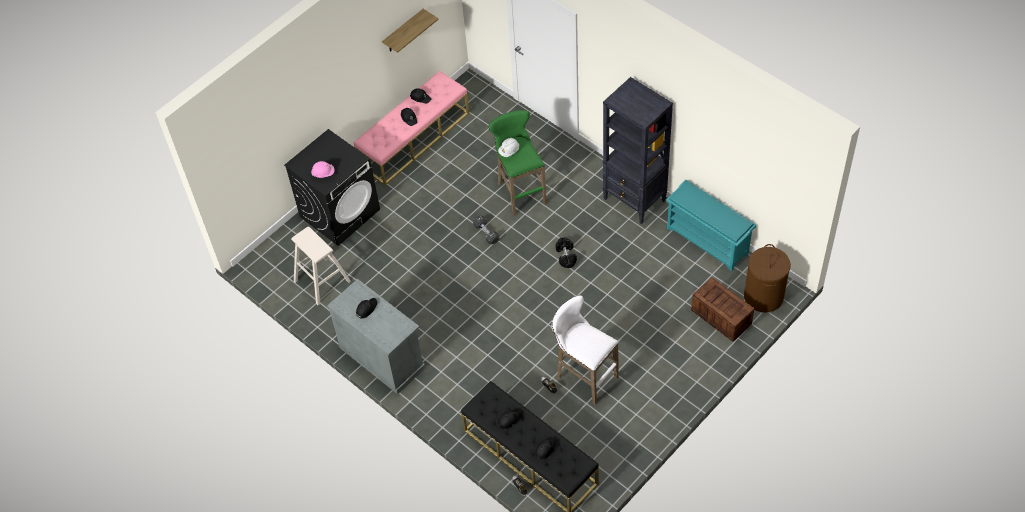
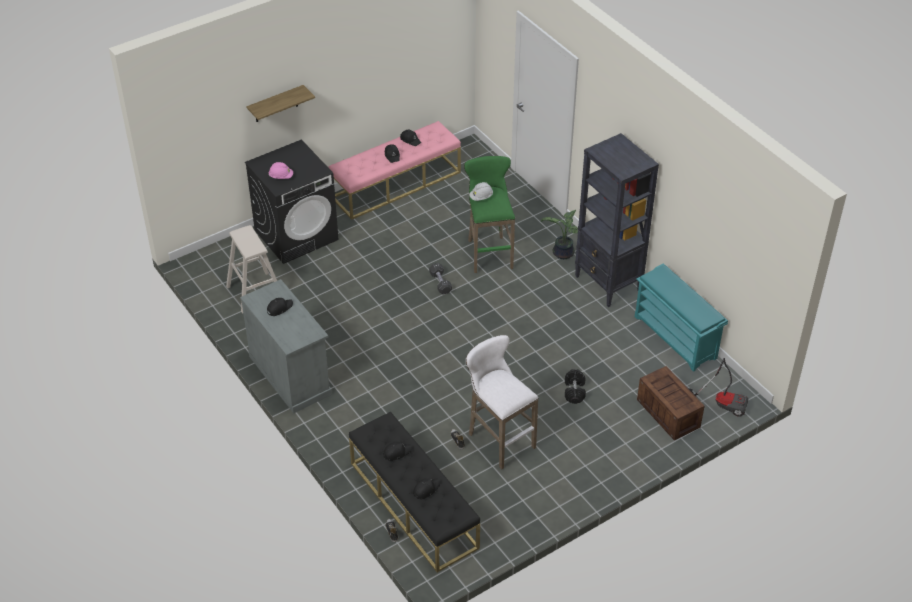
camera: 10 degrees right, 10 degrees down
shelf [382,9,439,53] -> shelf moved to [246,85,315,122]
black dumbbell [556,237,577,268] -> black dumbbell moved to [565,369,586,404]
brown laundry basket [744,244,791,313] -> vacuum cleaner [689,358,748,417]
none -> potted plant [541,210,578,259]

